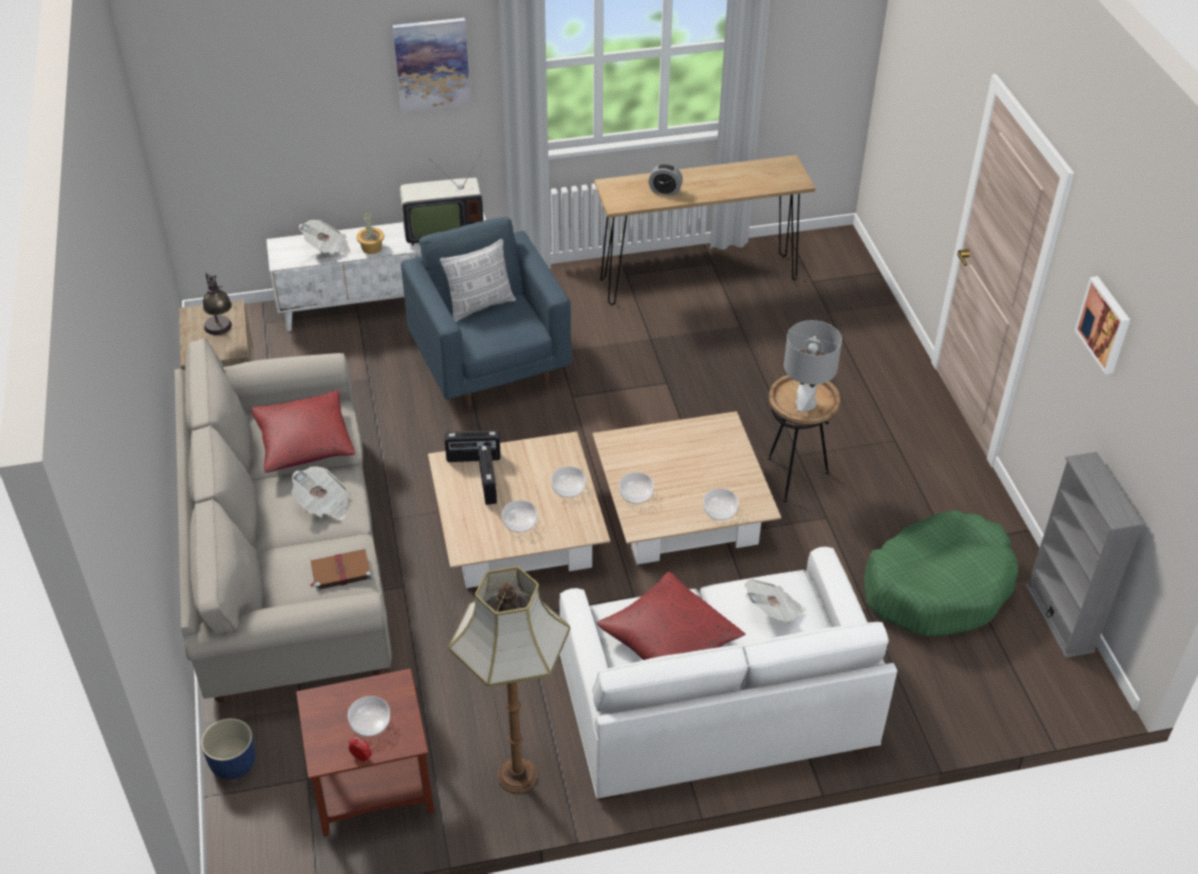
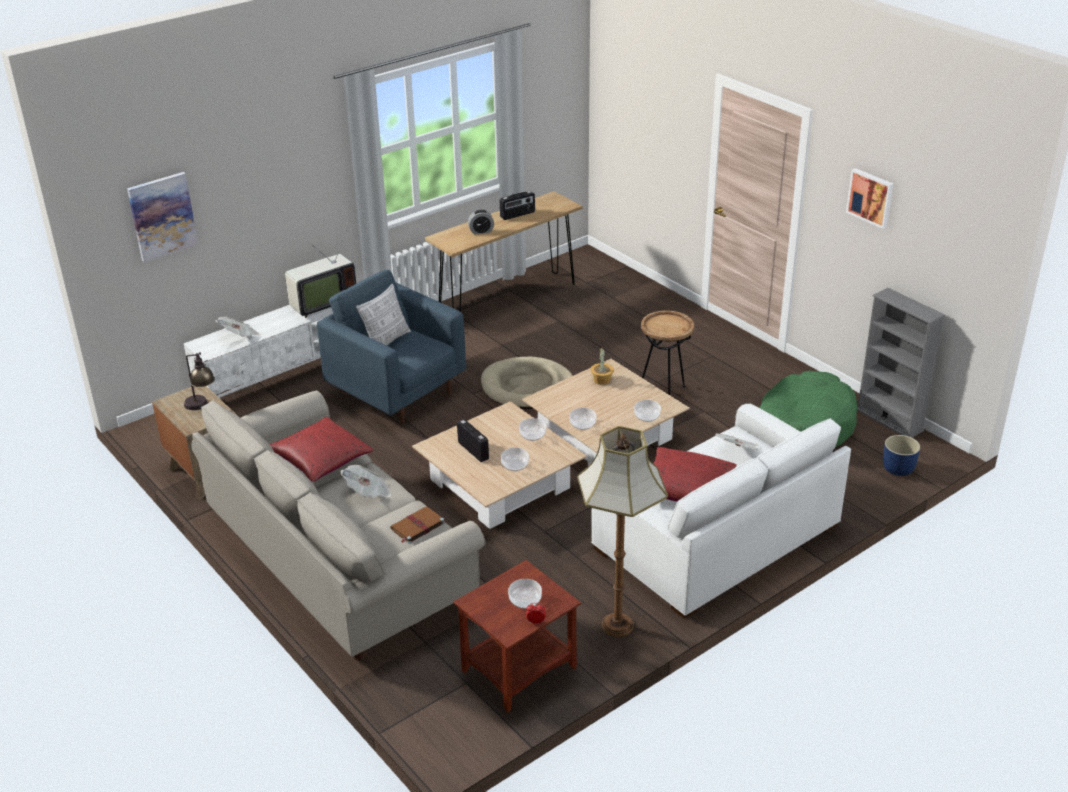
camera: 25 degrees left, 10 degrees down
blue planter [201,718,256,780] -> blue planter moved to [883,435,920,476]
potted plant [356,211,384,254] -> potted plant moved to [591,348,614,385]
picture [393,18,471,112] -> picture moved to [127,172,198,262]
radio [445,430,501,462] -> radio moved to [500,191,535,220]
grey table lamp [784,320,842,412] -> none
none -> beige dog bed [481,357,573,409]

